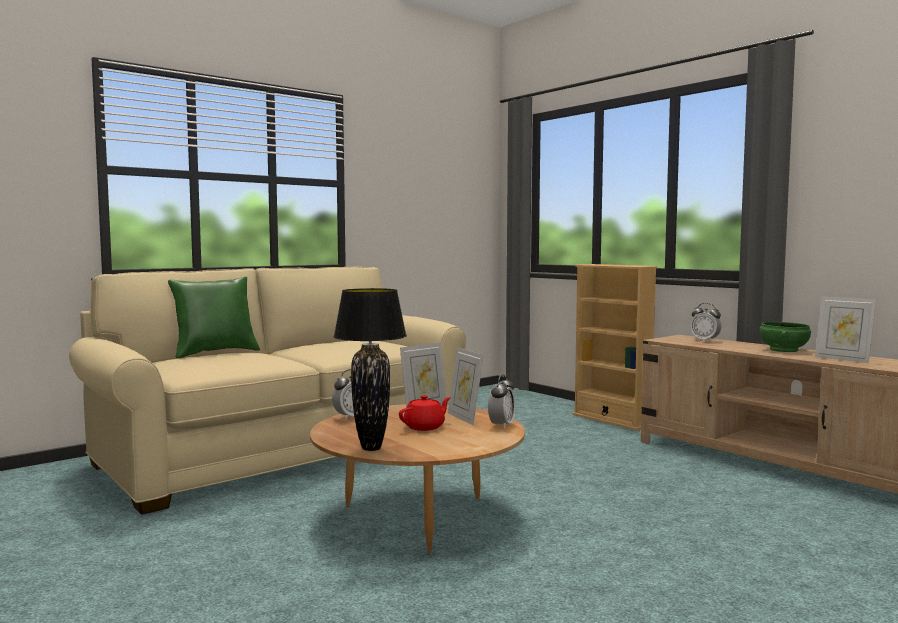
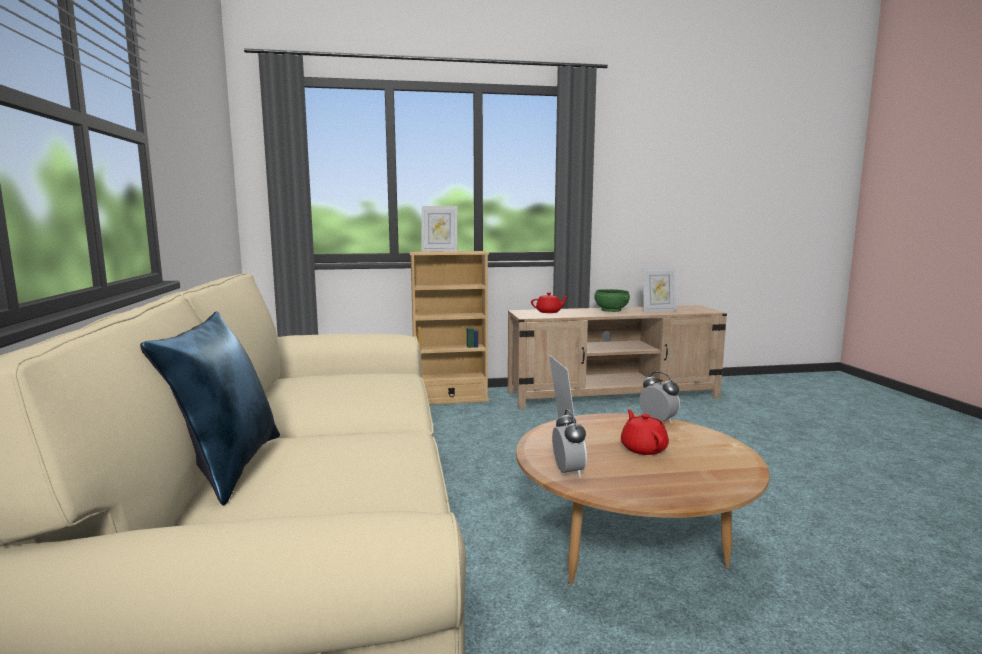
camera: 60 degrees left, 5 degrees up
green pillow [168,277,260,359] -> blue pillow [140,311,280,506]
black table lamp [334,288,407,451] -> none
picture frame [448,347,484,425] -> picture frame moved to [421,206,458,251]
alarm clock [690,303,721,342] -> red teapot [531,292,568,313]

